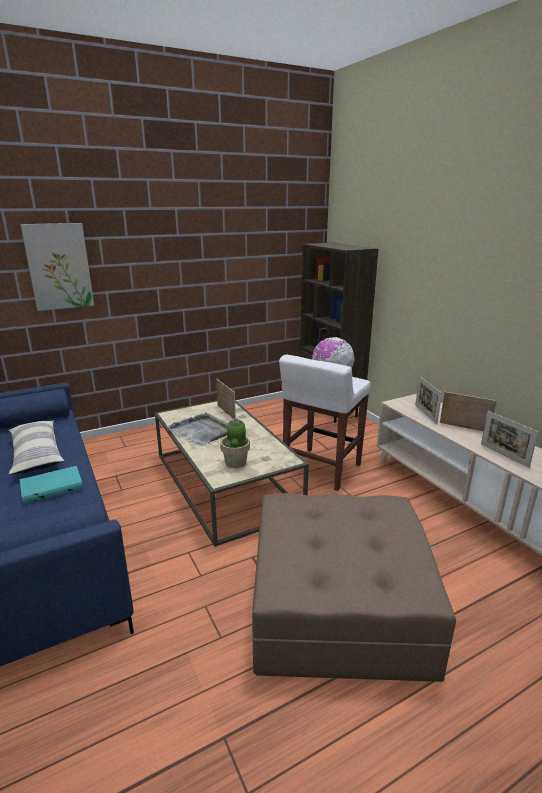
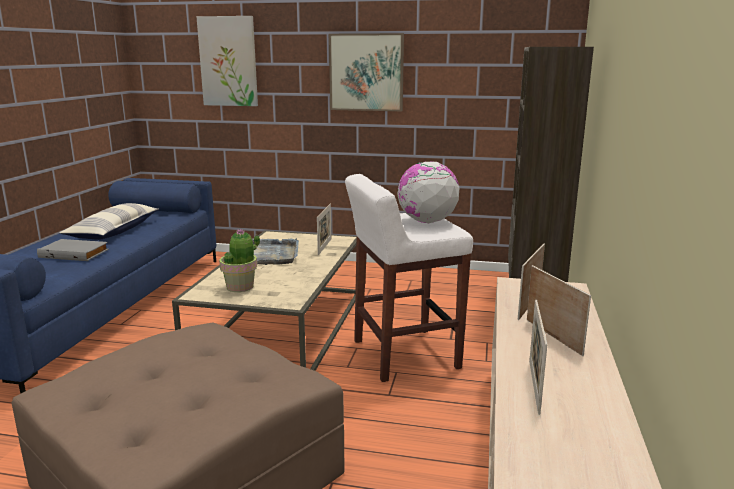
camera: 40 degrees right, 5 degrees down
turquoise book [20,466,83,505] -> grey book [37,239,109,261]
none -> picture [329,33,404,111]

